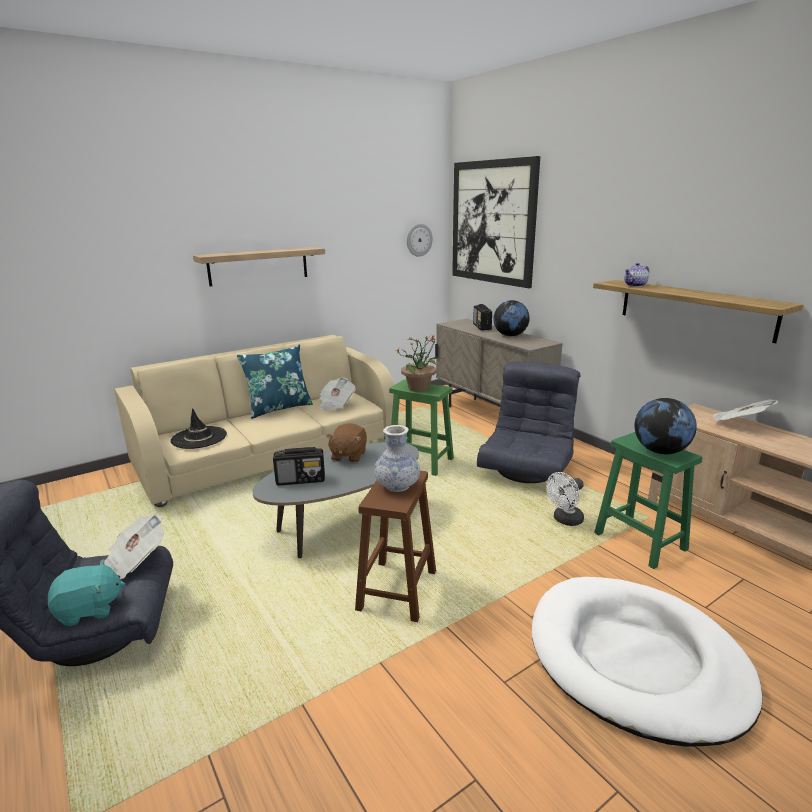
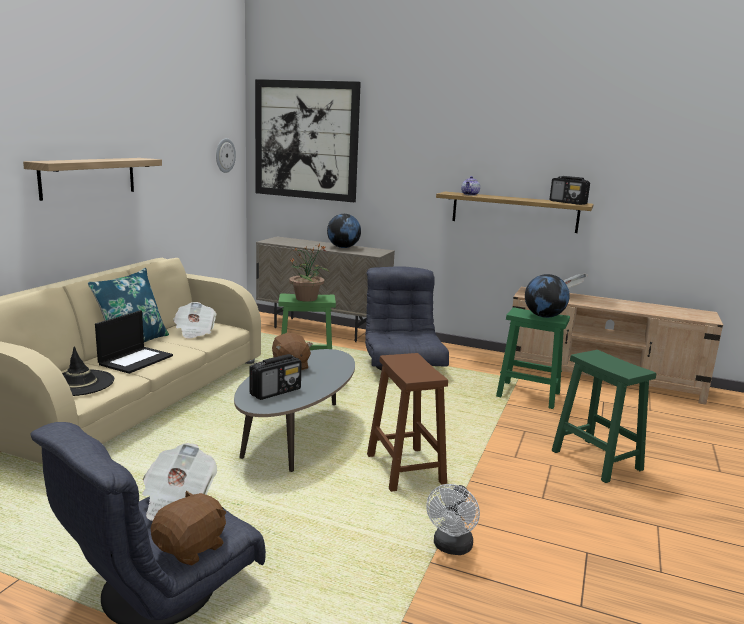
camera: 35 degrees left, 5 degrees down
turquoise plush toy [48,559,125,626] -> brown plush toy [151,490,226,566]
vase [374,425,420,492] -> none
radio [473,304,492,330] -> radio moved to [550,176,590,205]
white dog bed [532,577,763,747] -> green stool [552,350,656,483]
white fan [546,472,584,526] -> white fan moved to [426,484,480,555]
none -> laptop [95,310,173,374]

